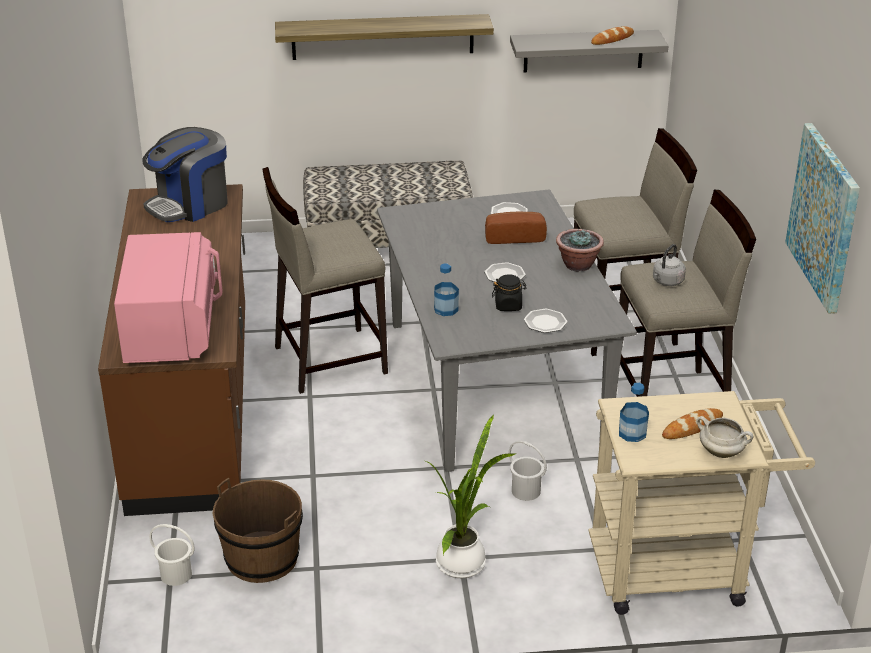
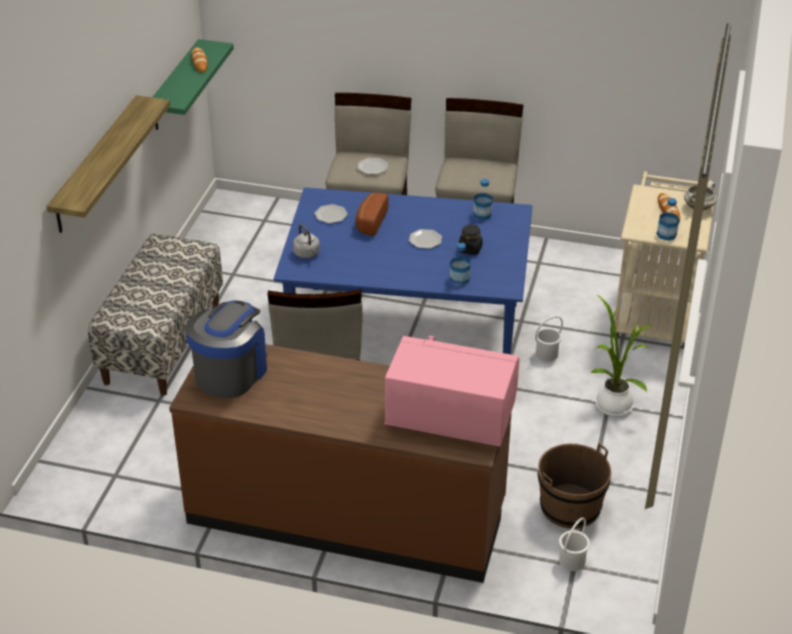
camera: 70 degrees left, 5 degrees up
coffee machine [142,127,228,222] -> coffee machine turned 135 degrees counterclockwise [185,300,268,398]
grey dining table [377,189,637,472] -> blue dining table [274,187,533,354]
grey shelf [510,30,668,72] -> green shelf [153,39,234,130]
plate [524,309,568,333] -> plate moved to [357,158,388,175]
potted plant [556,229,604,272] -> none
grey kettle [653,244,686,286] -> grey kettle moved to [293,224,320,258]
picture [785,123,860,314] -> none
none -> bottle [473,179,493,220]

